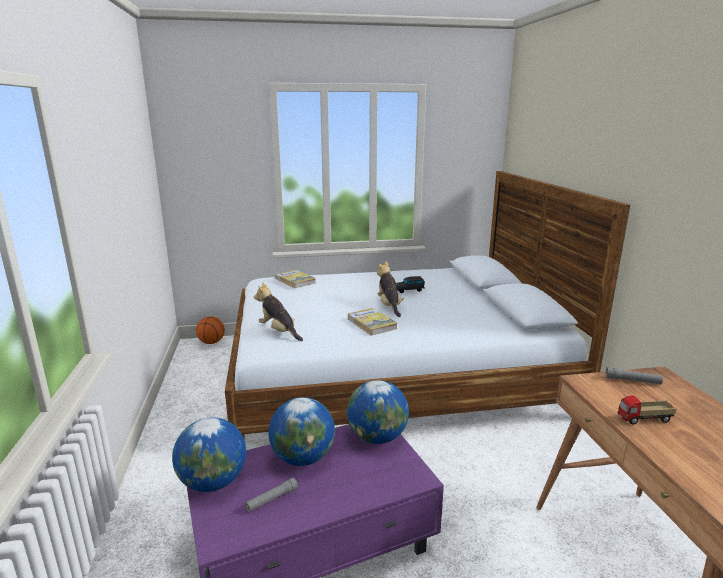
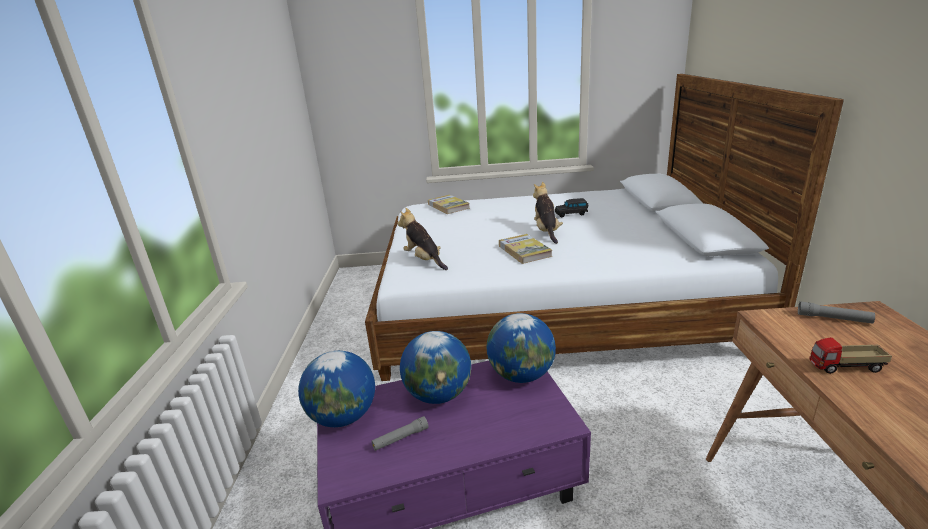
camera: 10 degrees right, 5 degrees up
basketball [196,316,225,344] -> none

